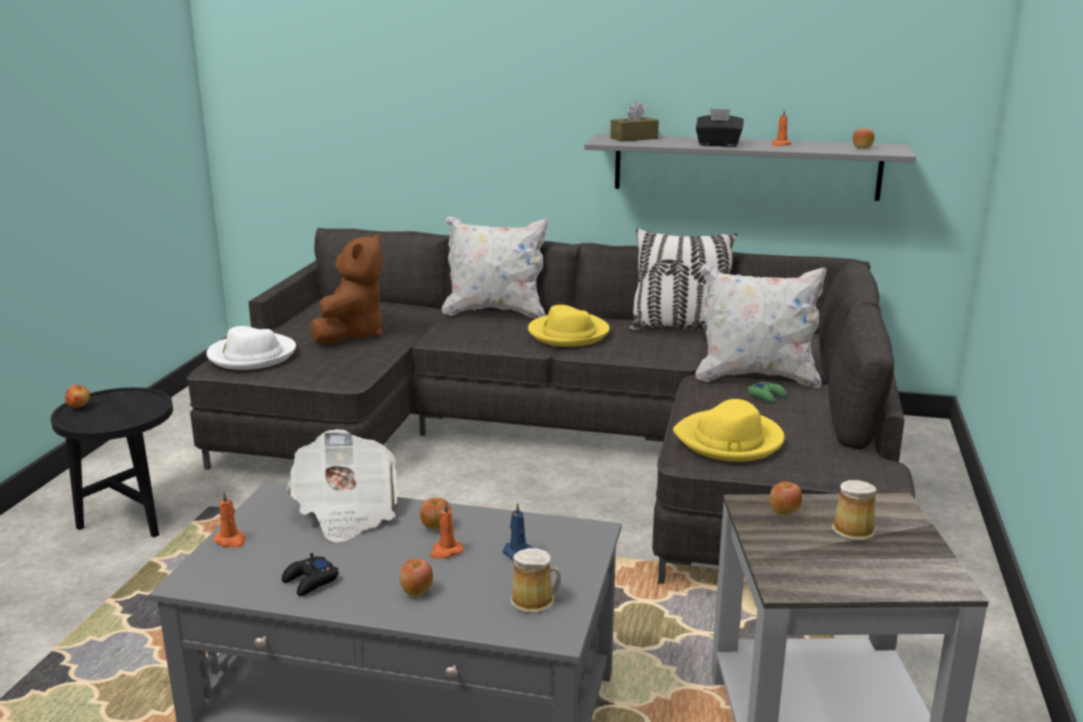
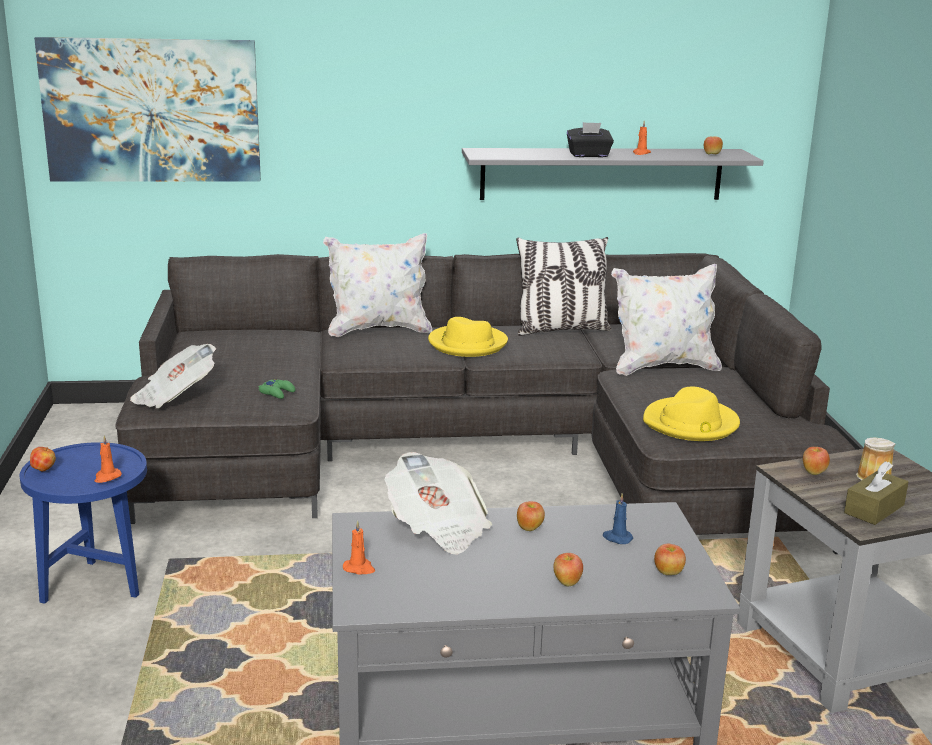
camera: 20 degrees left, 0 degrees up
black side table [51,387,173,537] -> blue side table [20,442,147,604]
white hat [206,326,296,370] -> newspaper [130,344,216,408]
black game controller [282,553,339,596] -> none
brown plush toy [310,234,383,344] -> none
orange candle [430,501,464,559] -> orange candle moved to [95,435,122,483]
mug [511,548,561,613] -> apple [654,544,686,575]
brown tissue box [610,101,659,142] -> brown tissue box moved to [844,461,908,525]
green game controller [748,382,787,404] -> green game controller moved to [259,379,295,399]
none -> picture [34,37,261,182]

